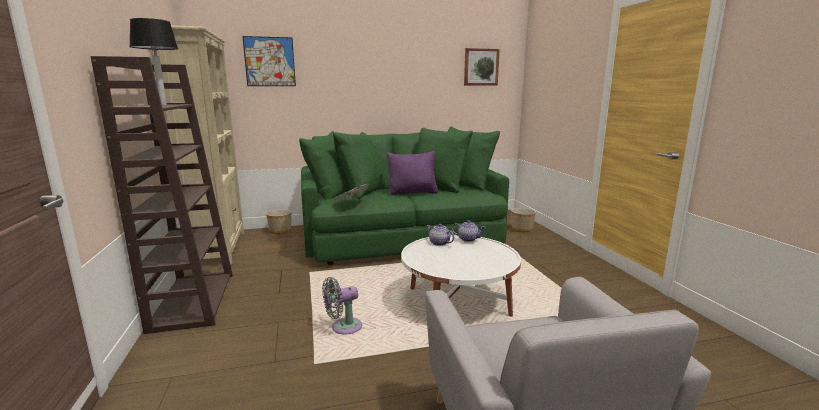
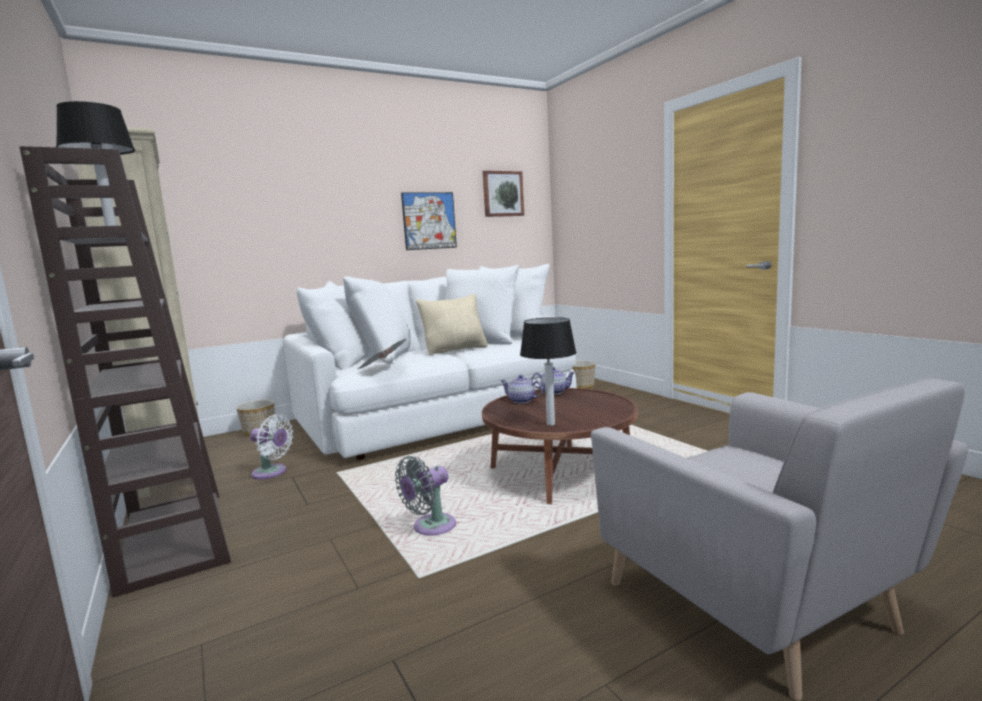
camera: 15 degrees left, 5 degrees down
picture [242,36,296,86] -> picture moved to [401,192,457,250]
green sofa [299,126,509,265] -> white sofa [284,264,577,460]
purple pillow [387,151,438,195] -> beige pillow [416,294,488,355]
white coffee table [401,235,521,317] -> brown coffee table [482,388,638,504]
none -> white fan [250,414,294,479]
none -> table lamp [520,317,577,426]

